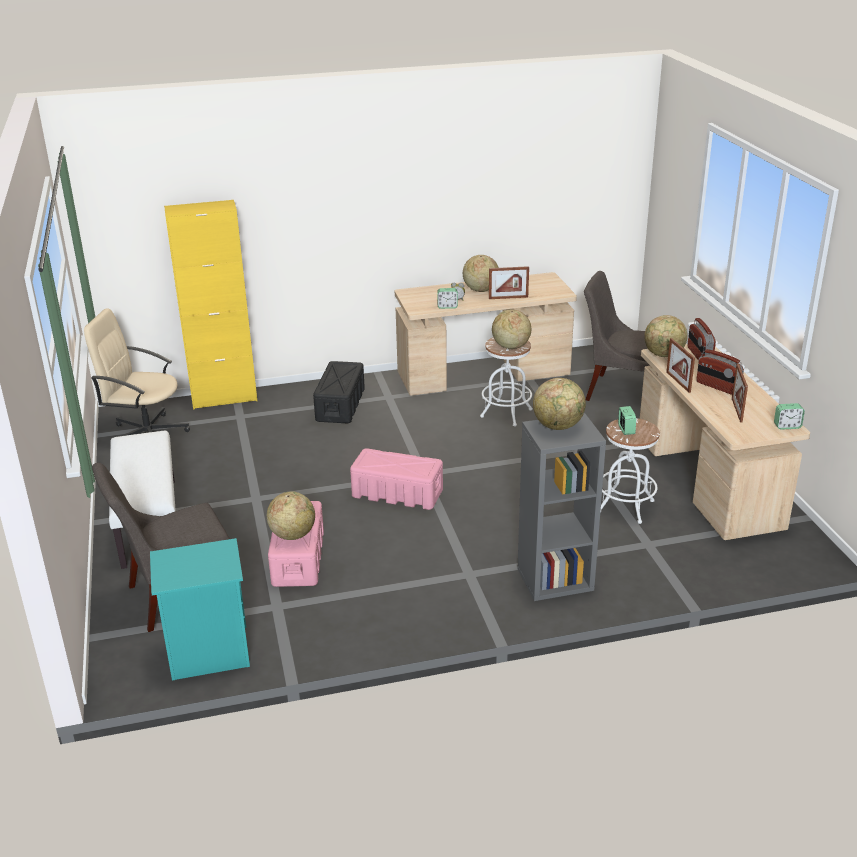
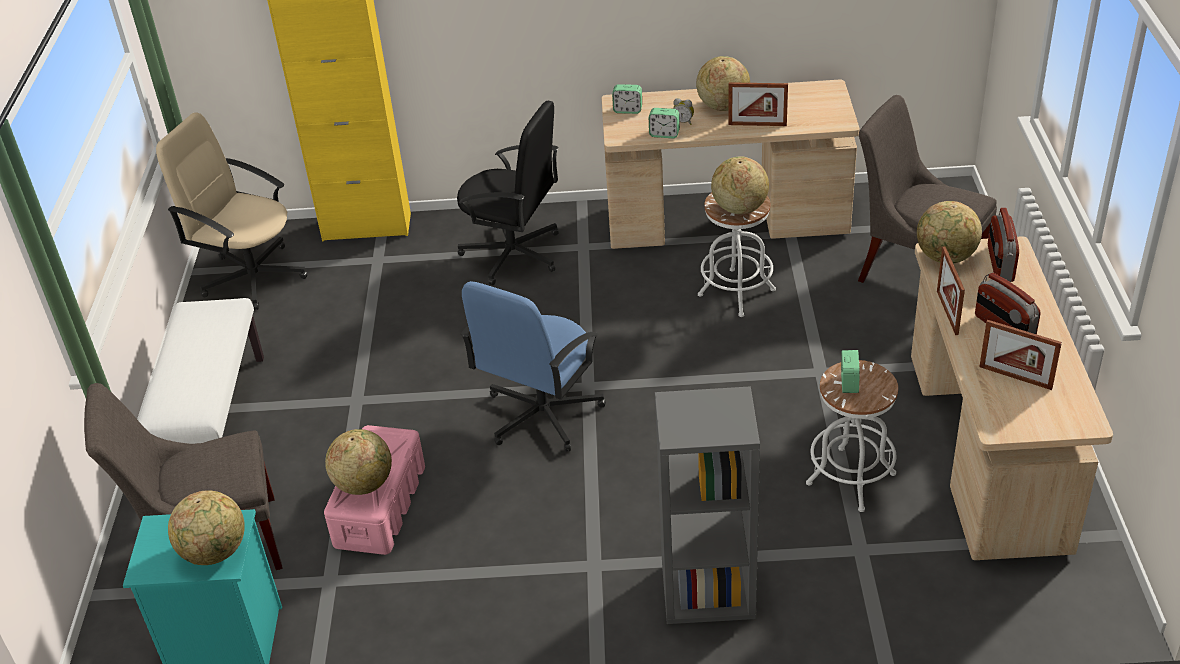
camera: 15 degrees right, 10 degrees up
black storage box [313,361,365,423] -> black office chair [457,101,559,285]
pink storage box [350,448,443,510] -> blue office chair [461,281,606,452]
globe [533,378,586,430] -> globe moved to [168,490,245,565]
picture frame [732,363,748,422] -> picture frame turned 75 degrees counterclockwise [979,320,1062,390]
alarm clock [774,403,805,430] -> alarm clock moved to [612,84,642,114]

